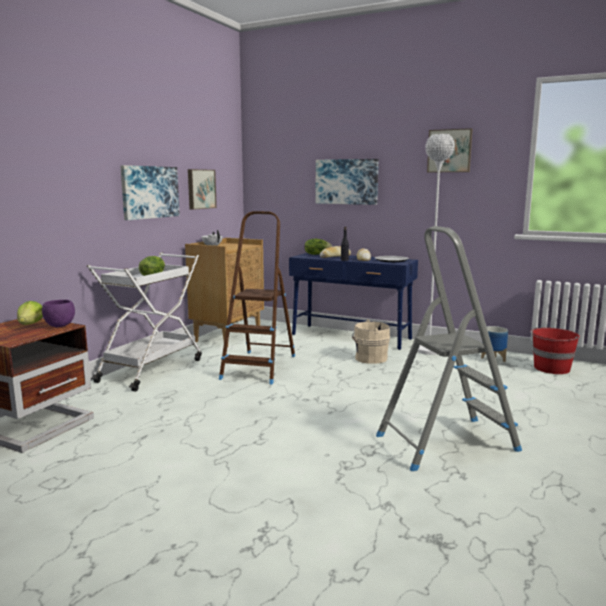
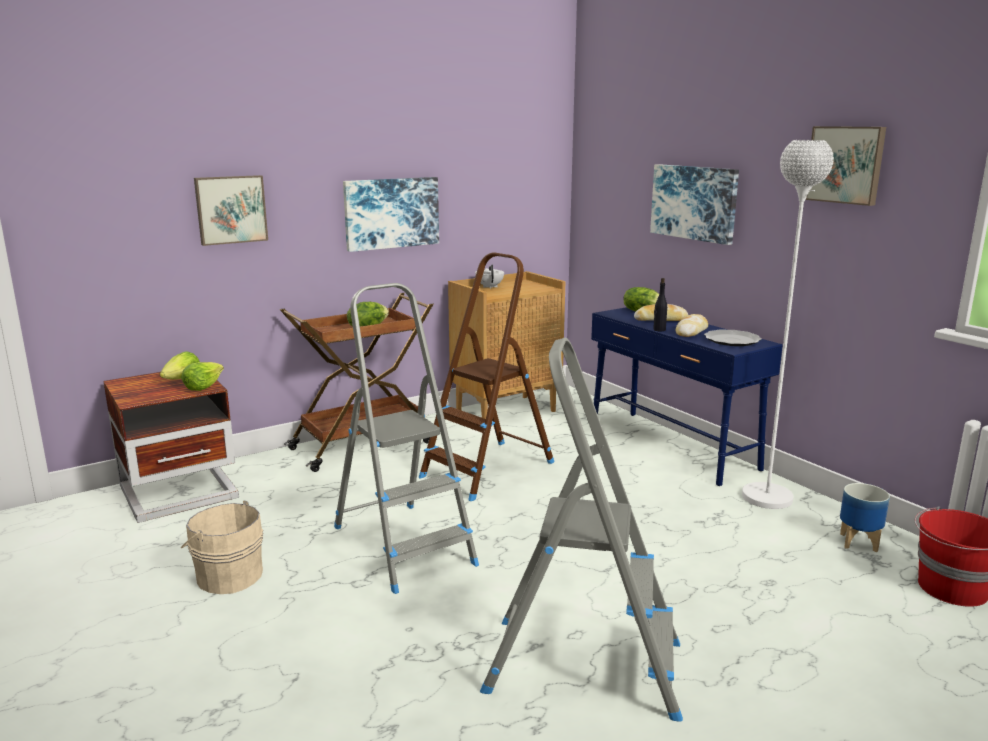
camera: 30 degrees right, 5 degrees up
purple bowl [42,300,75,327] -> lettuce [181,362,224,391]
white cart [86,252,202,392] -> brown cart [279,293,434,472]
picture [188,169,217,210] -> picture moved to [194,175,268,246]
beige bucket [352,319,390,364] -> beige bucket moved to [181,501,263,594]
none -> grey step ladder [334,283,479,594]

